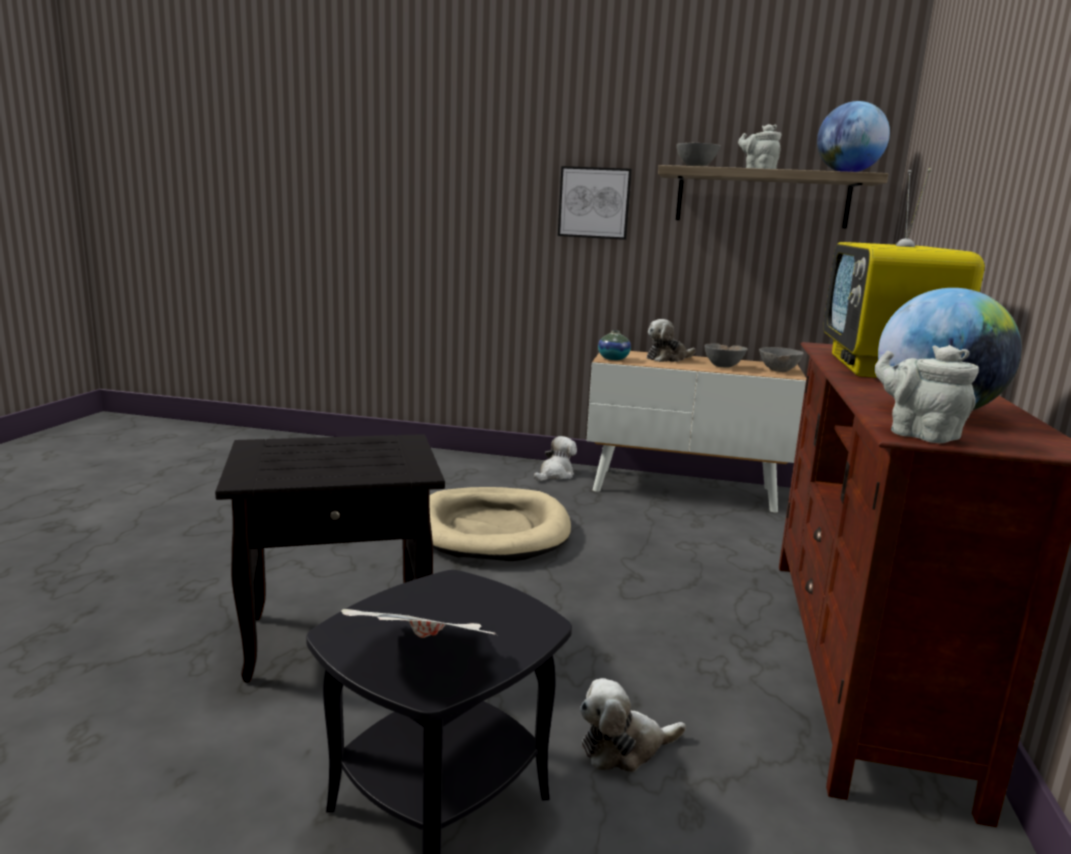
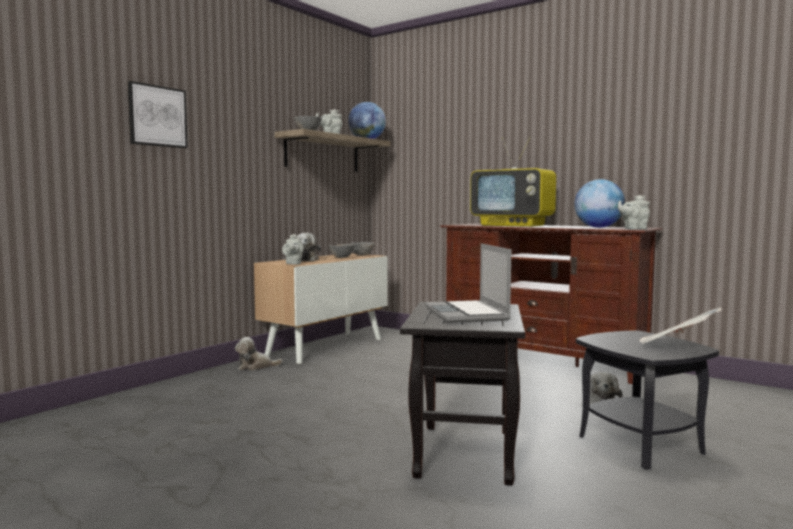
camera: 65 degrees left, 10 degrees down
beige dog bed [429,487,571,561] -> none
plush toy [534,436,577,481] -> plush toy turned 75 degrees counterclockwise [235,337,283,370]
picture [558,166,632,240] -> picture moved to [127,81,188,148]
vase [598,330,631,360] -> grey teapot [282,234,303,265]
none -> laptop [425,243,511,323]

